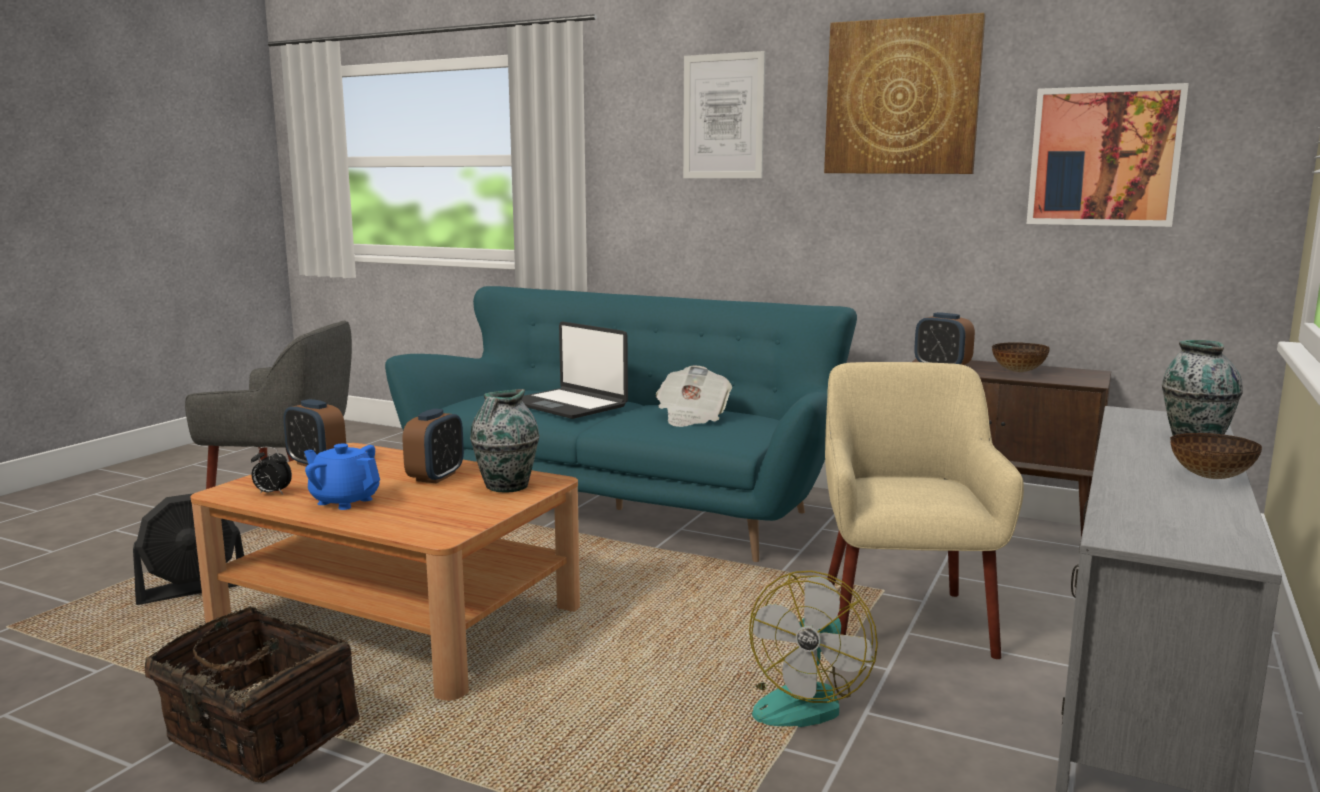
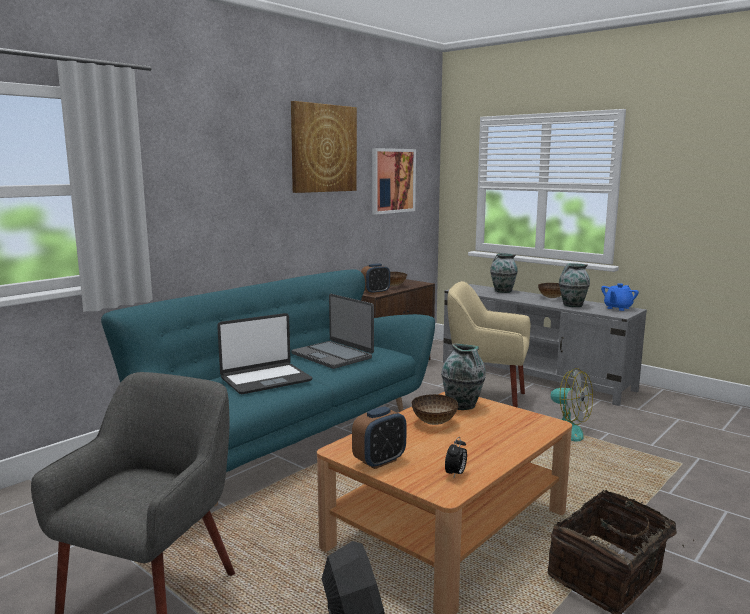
camera: 75 degrees left, 0 degrees up
blue teapot [304,443,380,510] -> blue teapot moved to [601,283,639,311]
alarm clock [403,409,464,484] -> bowl [412,394,459,425]
newspaper [656,366,732,427] -> laptop [291,294,374,369]
picture [683,51,765,178] -> none
none -> vase [559,263,590,307]

